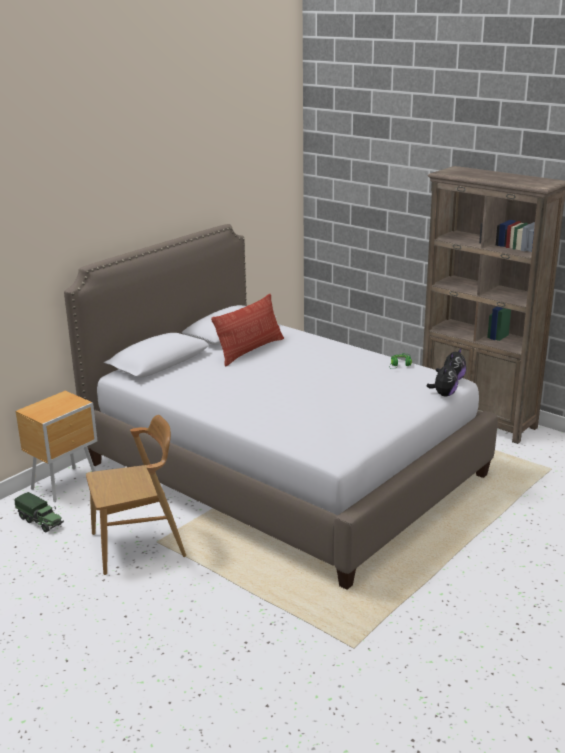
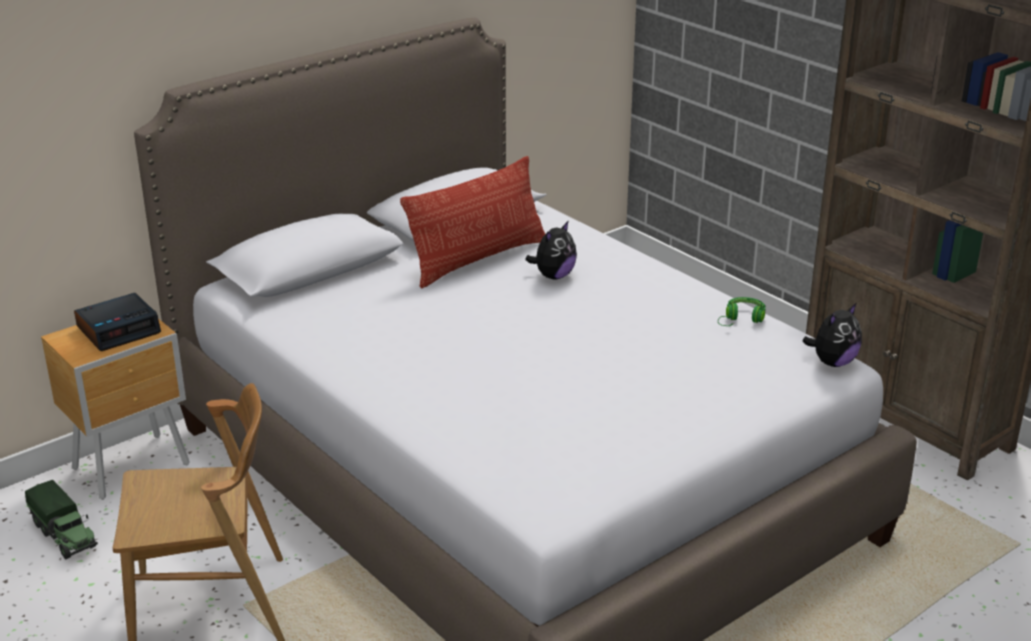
camera: 10 degrees right, 5 degrees up
plush toy [426,361,458,397] -> plush toy moved to [525,220,577,279]
none -> alarm clock [74,293,161,351]

